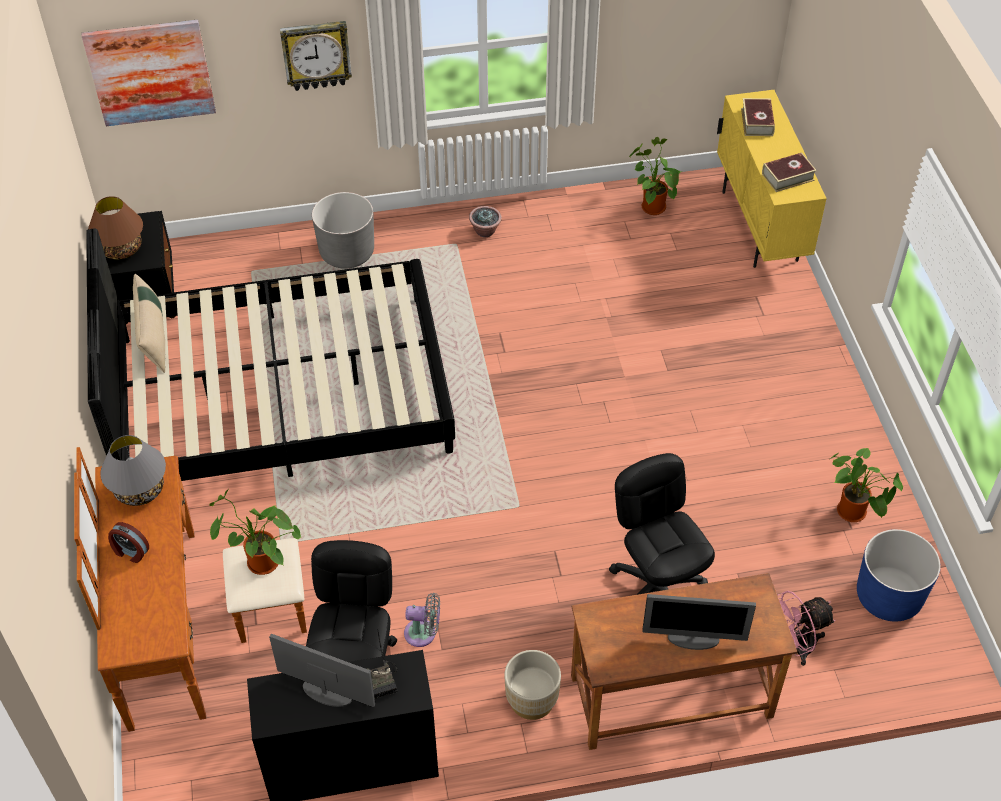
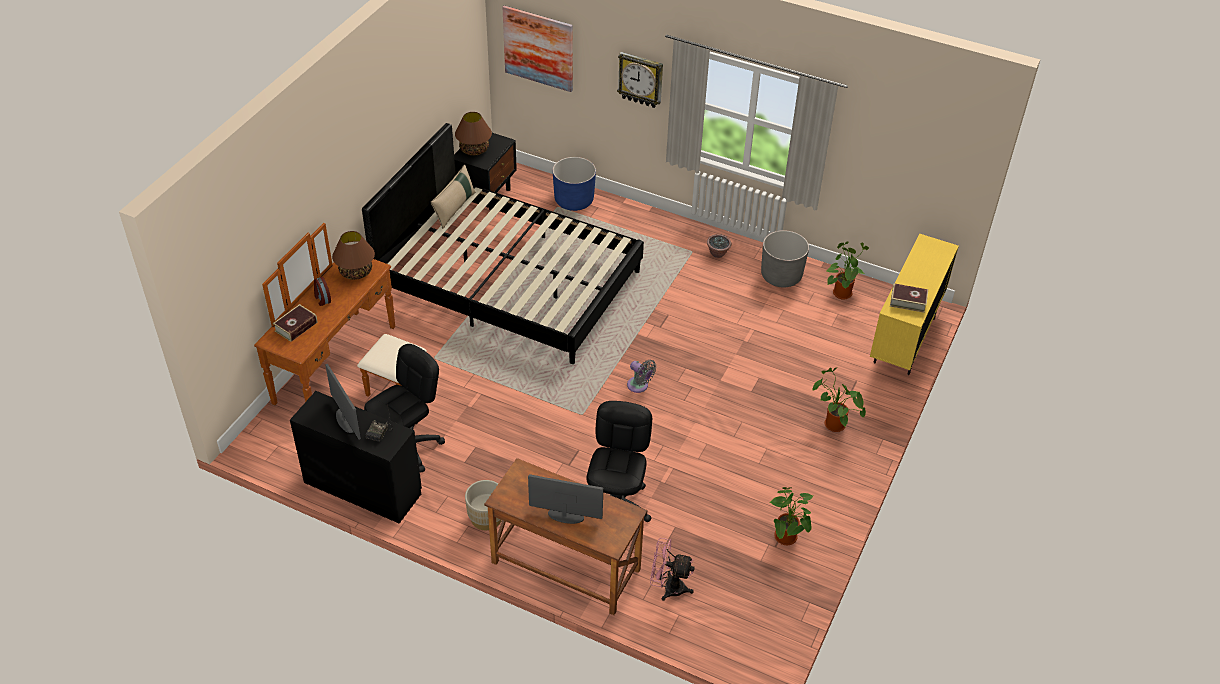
camera: 35 degrees right, 5 degrees down
grey table lamp [100,435,166,506] -> brown table lamp [332,231,375,280]
potted plant [209,489,301,575] -> potted plant moved to [812,367,866,432]
grey planter [312,192,374,269] -> grey planter moved to [761,230,809,287]
grey fan [404,593,440,647] -> grey fan moved to [627,360,656,393]
monitor [642,594,756,650] -> monitor turned 150 degrees clockwise [528,474,604,524]
book [741,98,775,136] -> book moved to [273,304,317,342]
blue planter [857,529,941,622] -> blue planter moved to [553,157,596,211]

